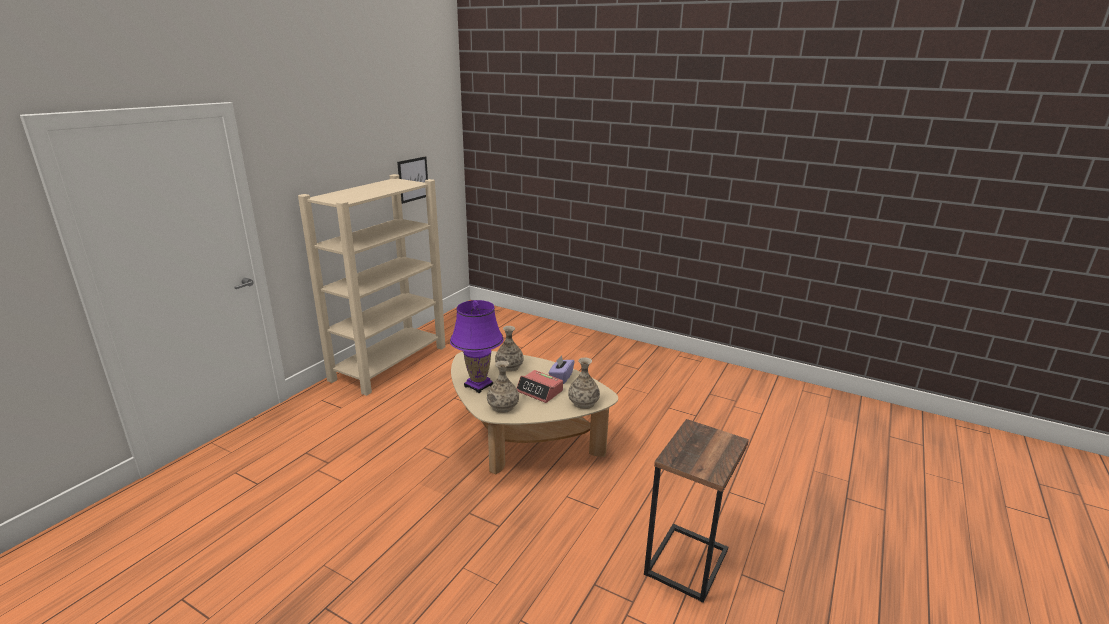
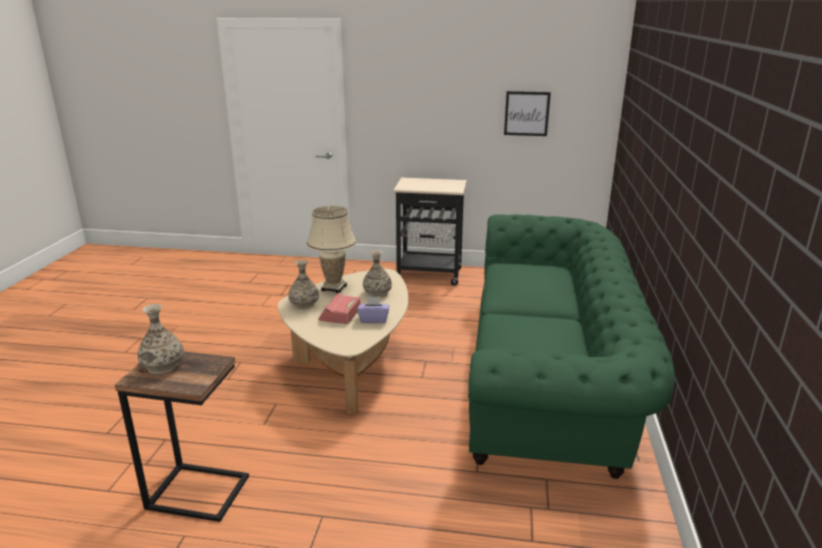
camera: 70 degrees right, 0 degrees up
beige bookcase [298,174,445,396] -> cart [393,177,467,286]
purple table lamp [450,300,504,393] -> beige table lamp [306,205,357,293]
vase [568,357,600,409] -> vase moved to [138,304,184,374]
none -> green sofa [468,214,675,479]

